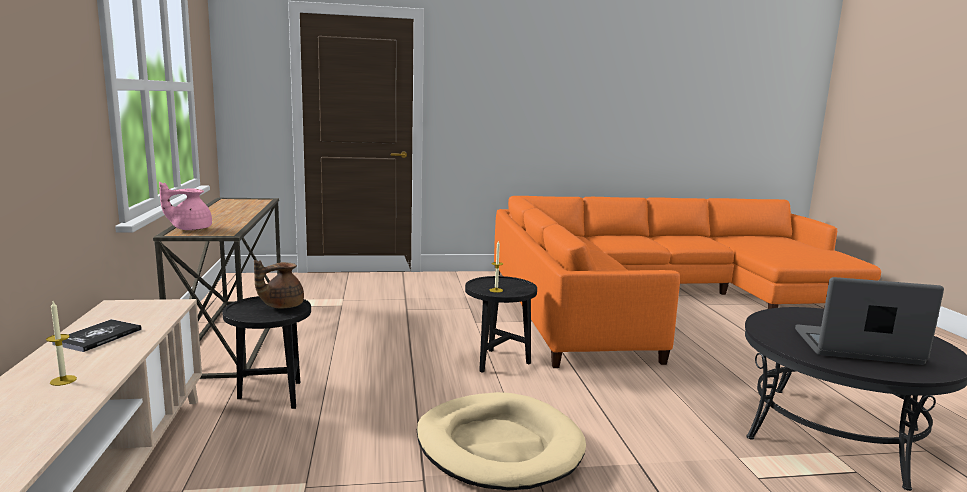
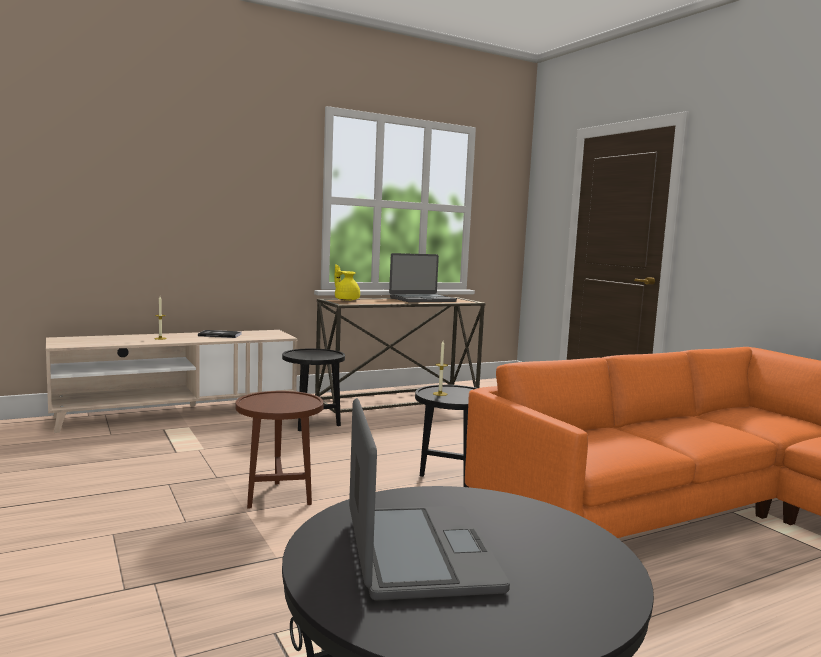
camera: 70 degrees right, 5 degrees down
pink teapot [159,182,212,230] -> yellow teapot [334,265,360,301]
brown teapot [254,260,304,309] -> none
beige dog bed [417,392,586,490] -> brown side table [236,391,324,509]
none -> laptop [389,253,457,302]

